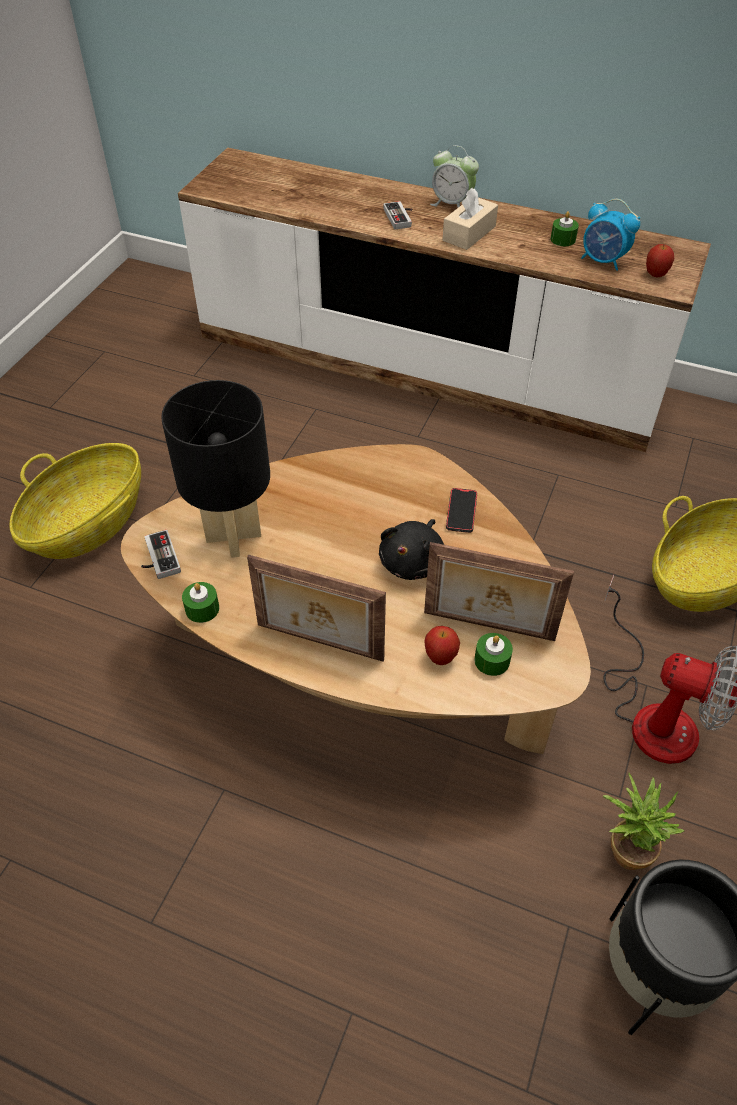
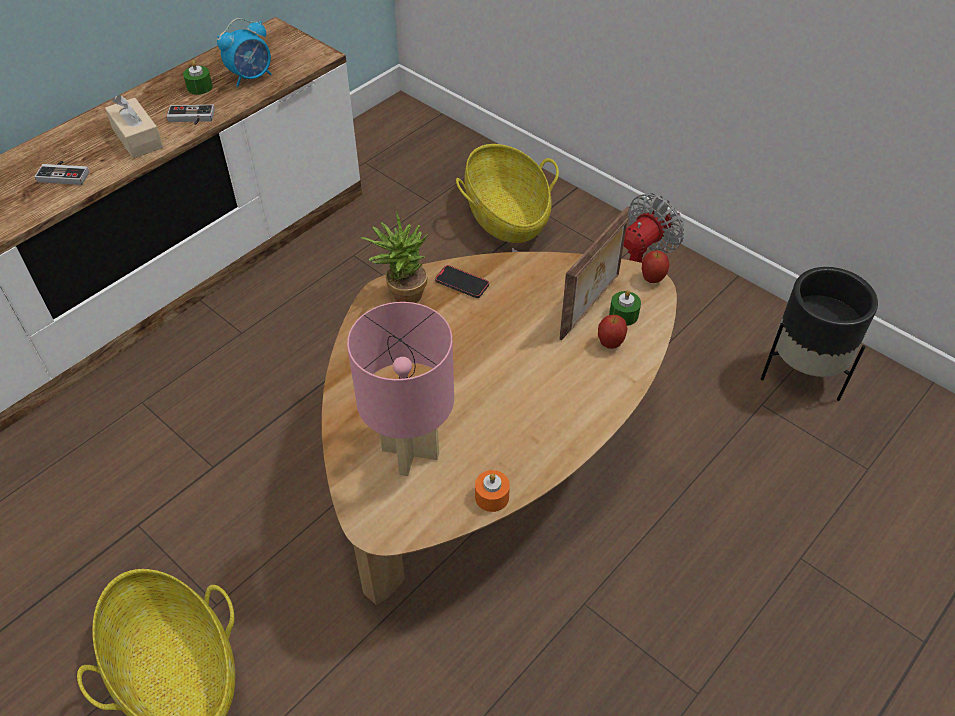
camera: 70 degrees left, 0 degrees up
game controller [141,530,181,579] -> game controller moved to [167,105,215,125]
black table lamp [161,380,270,558] -> pink table lamp [347,302,454,476]
green candle [182,582,219,623] -> orange candle [475,470,510,512]
picture frame [247,555,386,662] -> none
black plush toy [379,519,444,580] -> none
alarm clock [430,145,479,208] -> none
potted plant [603,773,684,870] -> potted plant moved to [361,211,428,303]
apple [646,244,674,277] -> apple moved to [642,250,670,283]

